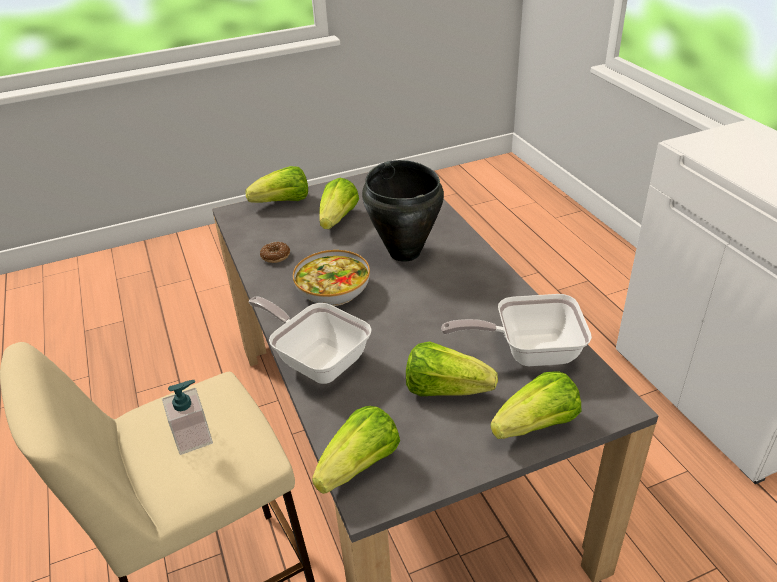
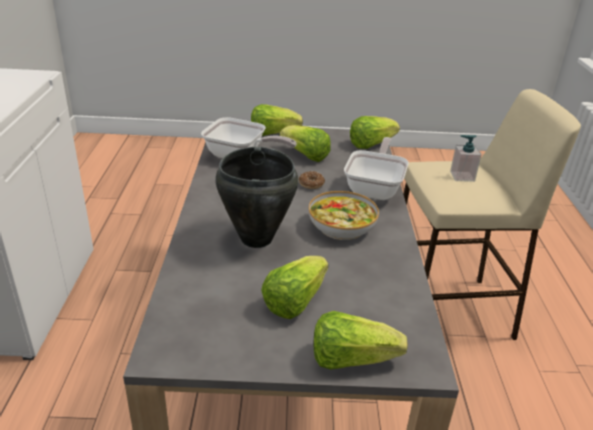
camera: 160 degrees left, 5 degrees down
frying pan [248,297,371,384] -> frying pan turned 135 degrees counterclockwise [344,137,409,200]
donut [260,242,290,263] -> donut moved to [298,171,325,189]

